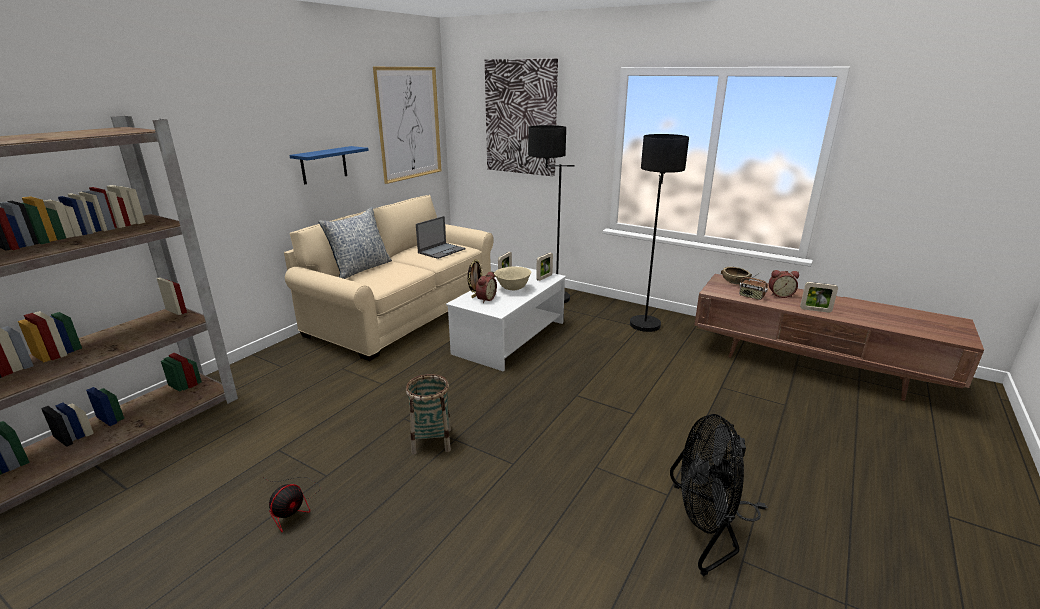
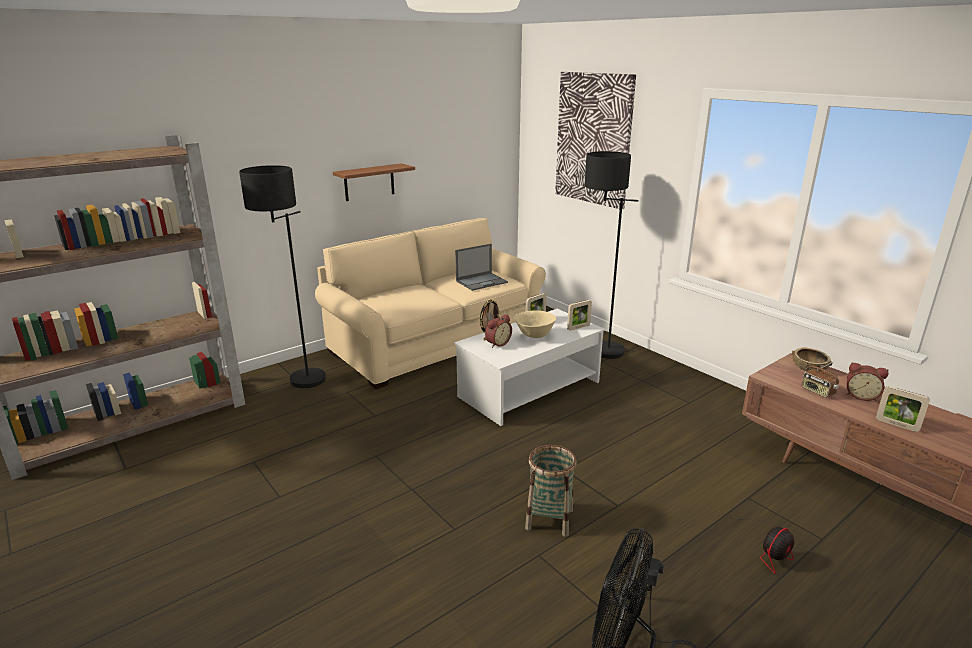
camera: 20 degrees right, 0 degrees up
fan [263,477,320,532] -> fan moved to [720,512,794,574]
blue shelf [289,146,369,184] -> brown shelf [333,163,415,201]
pillow [318,207,392,279] -> none
picture [373,67,441,184] -> none
basket [406,374,451,455] -> basket moved to [525,445,577,537]
black floor lamp [630,134,689,332] -> black floor lamp moved to [239,165,326,388]

